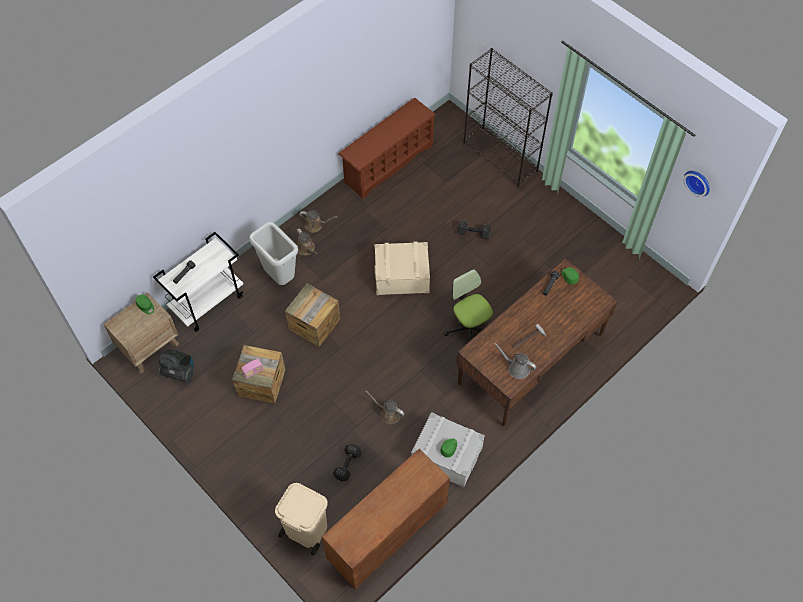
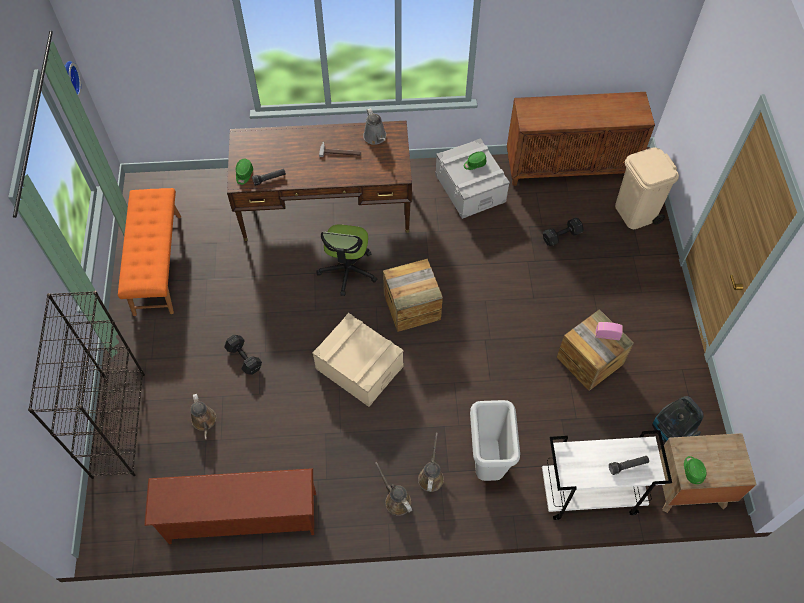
camera: 140 degrees left, 0 degrees up
crate [285,283,340,347] -> crate moved to [383,258,443,332]
brown watering can [365,391,404,424] -> brown watering can moved to [190,393,216,440]
none -> orange bench [118,188,181,316]

